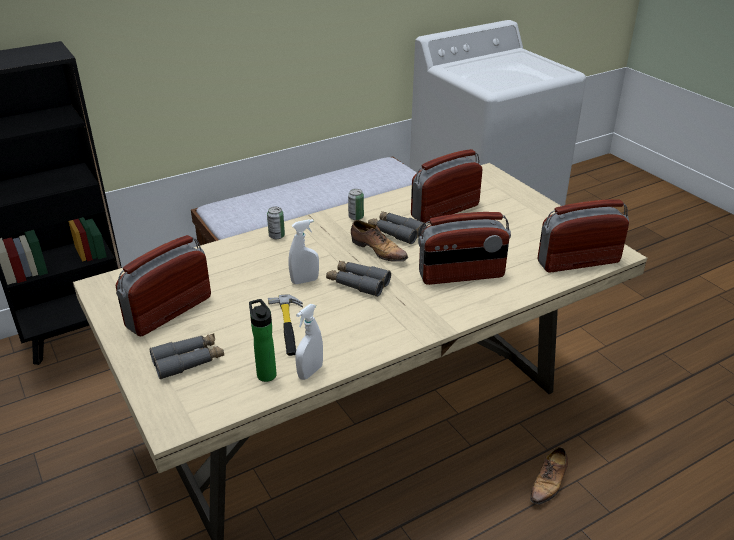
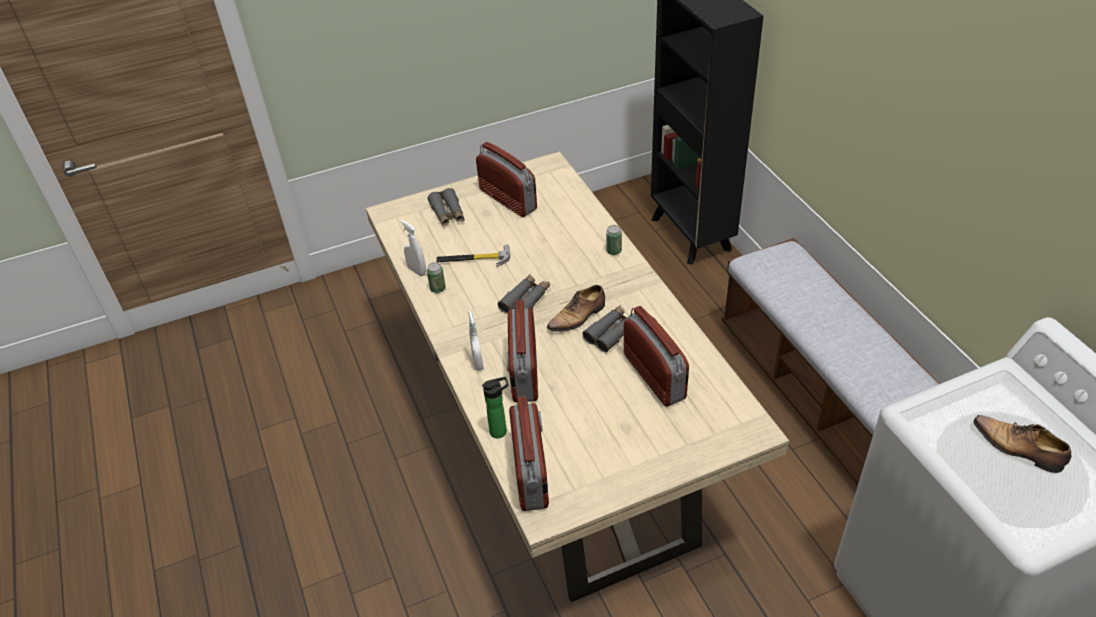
camera: 100 degrees right, 10 degrees up
bottle [249,299,277,382] -> bottle moved to [482,377,509,438]
white spray bottle [288,219,319,284] -> white spray bottle moved to [468,311,484,371]
can [348,189,364,220] -> can moved to [427,262,446,293]
shoe [530,447,568,505] -> shoe moved to [973,415,1072,473]

